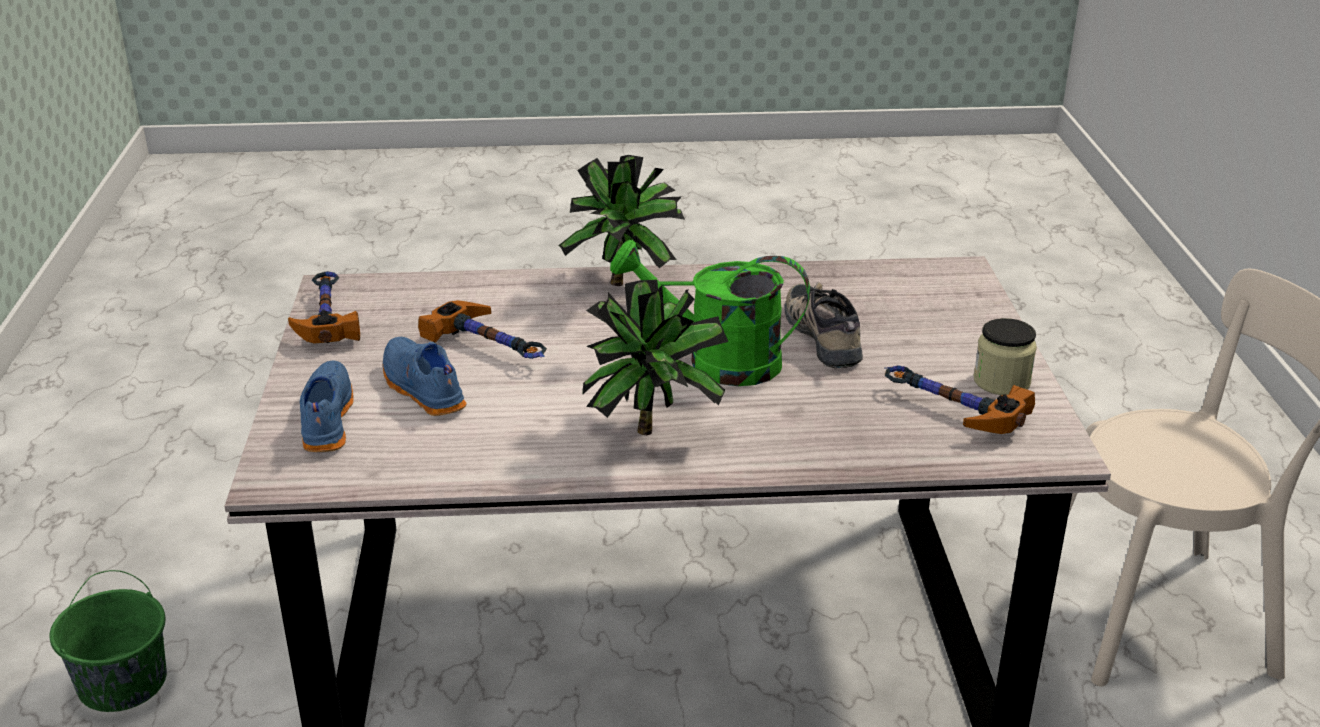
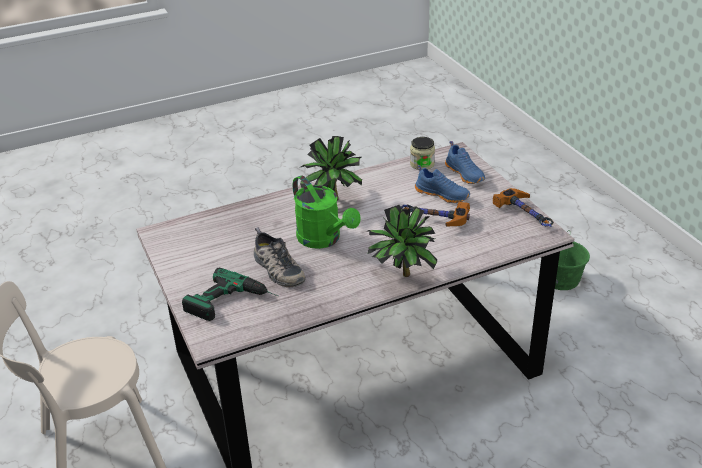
camera: 160 degrees right, 5 degrees up
green watering can [610,240,810,386] -> green watering can turned 60 degrees clockwise [293,175,361,249]
hammer [885,365,1035,434] -> none
jar [974,318,1037,395] -> jar moved to [410,137,435,170]
none -> power drill [182,268,278,321]

